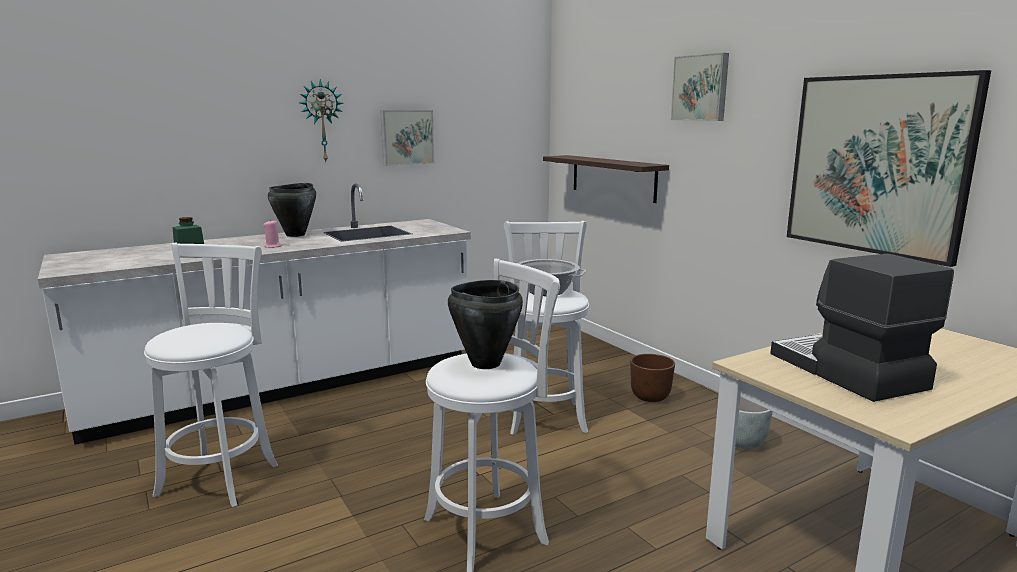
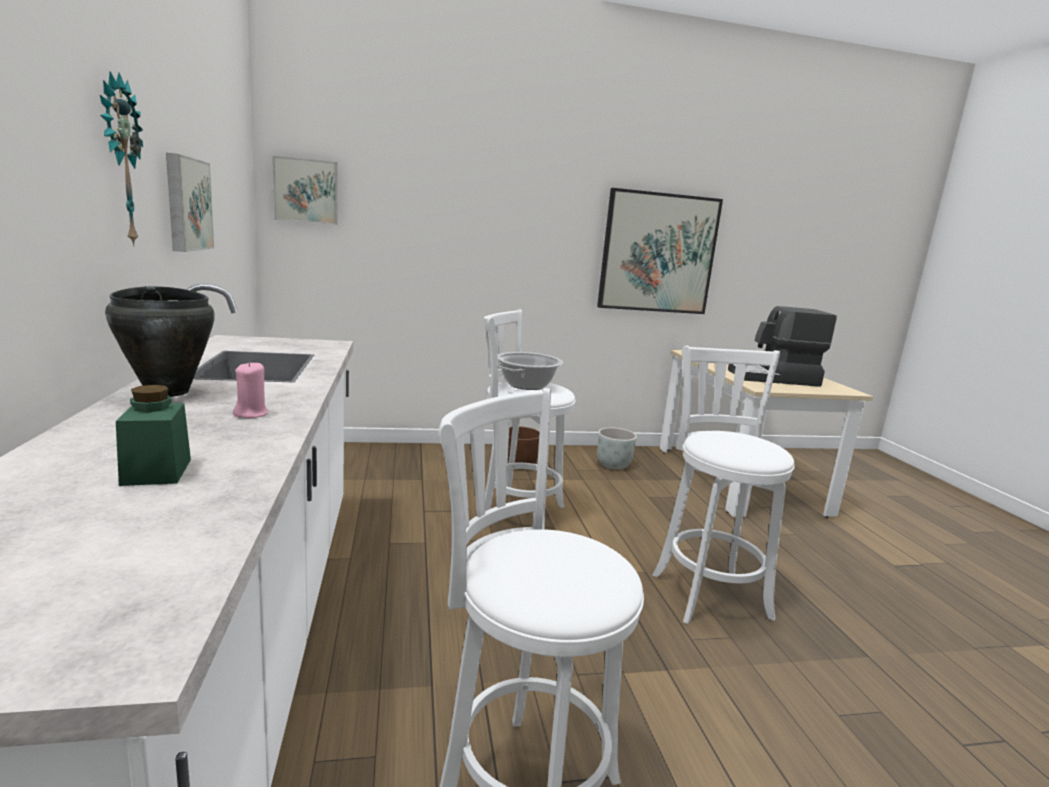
camera: 70 degrees left, 0 degrees up
black cooking pot [448,280,523,369] -> none
shelf [543,155,669,203] -> none
picture [671,53,729,121] -> picture moved to [272,156,338,225]

